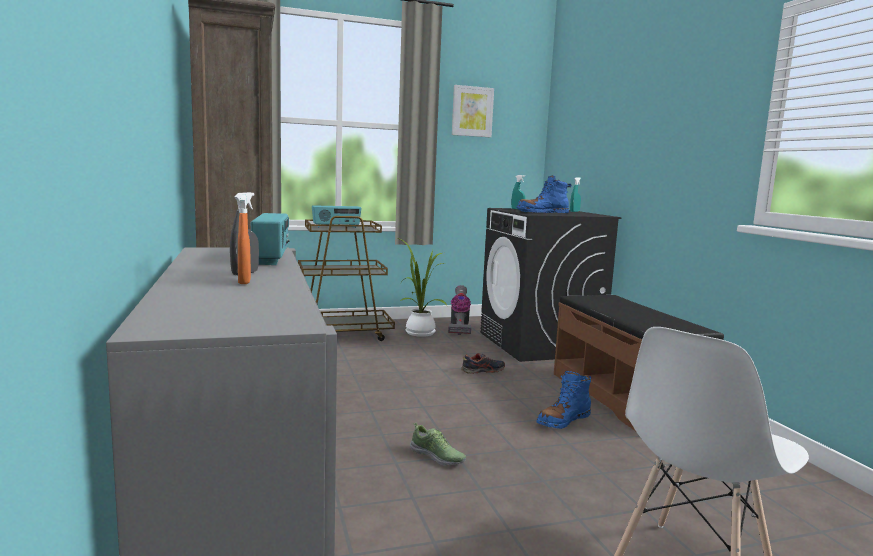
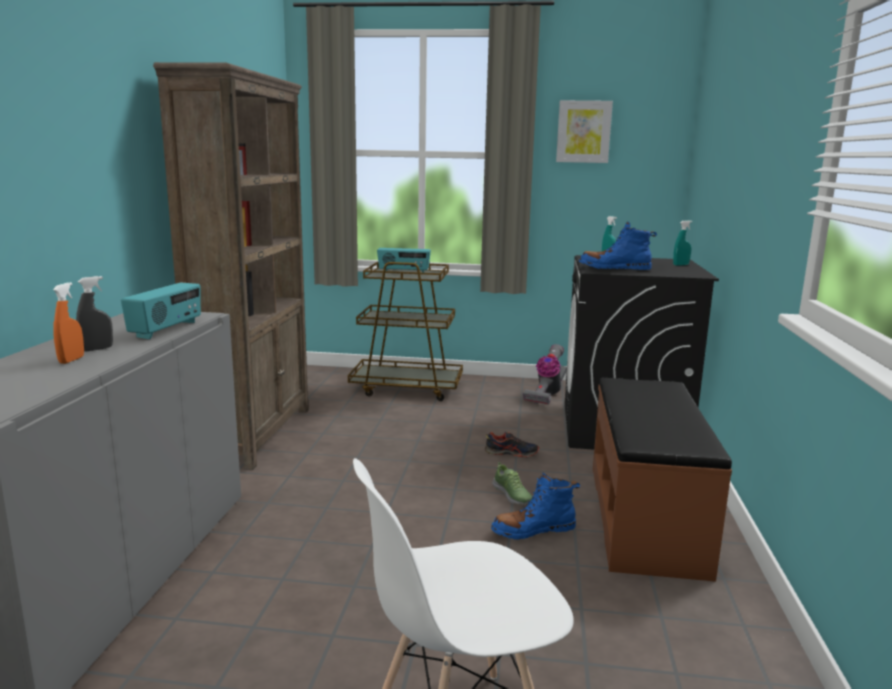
camera: 25 degrees right, 5 degrees up
potted plant [400,239,447,337] -> none
shoe [410,422,466,465] -> shoe moved to [492,462,533,504]

